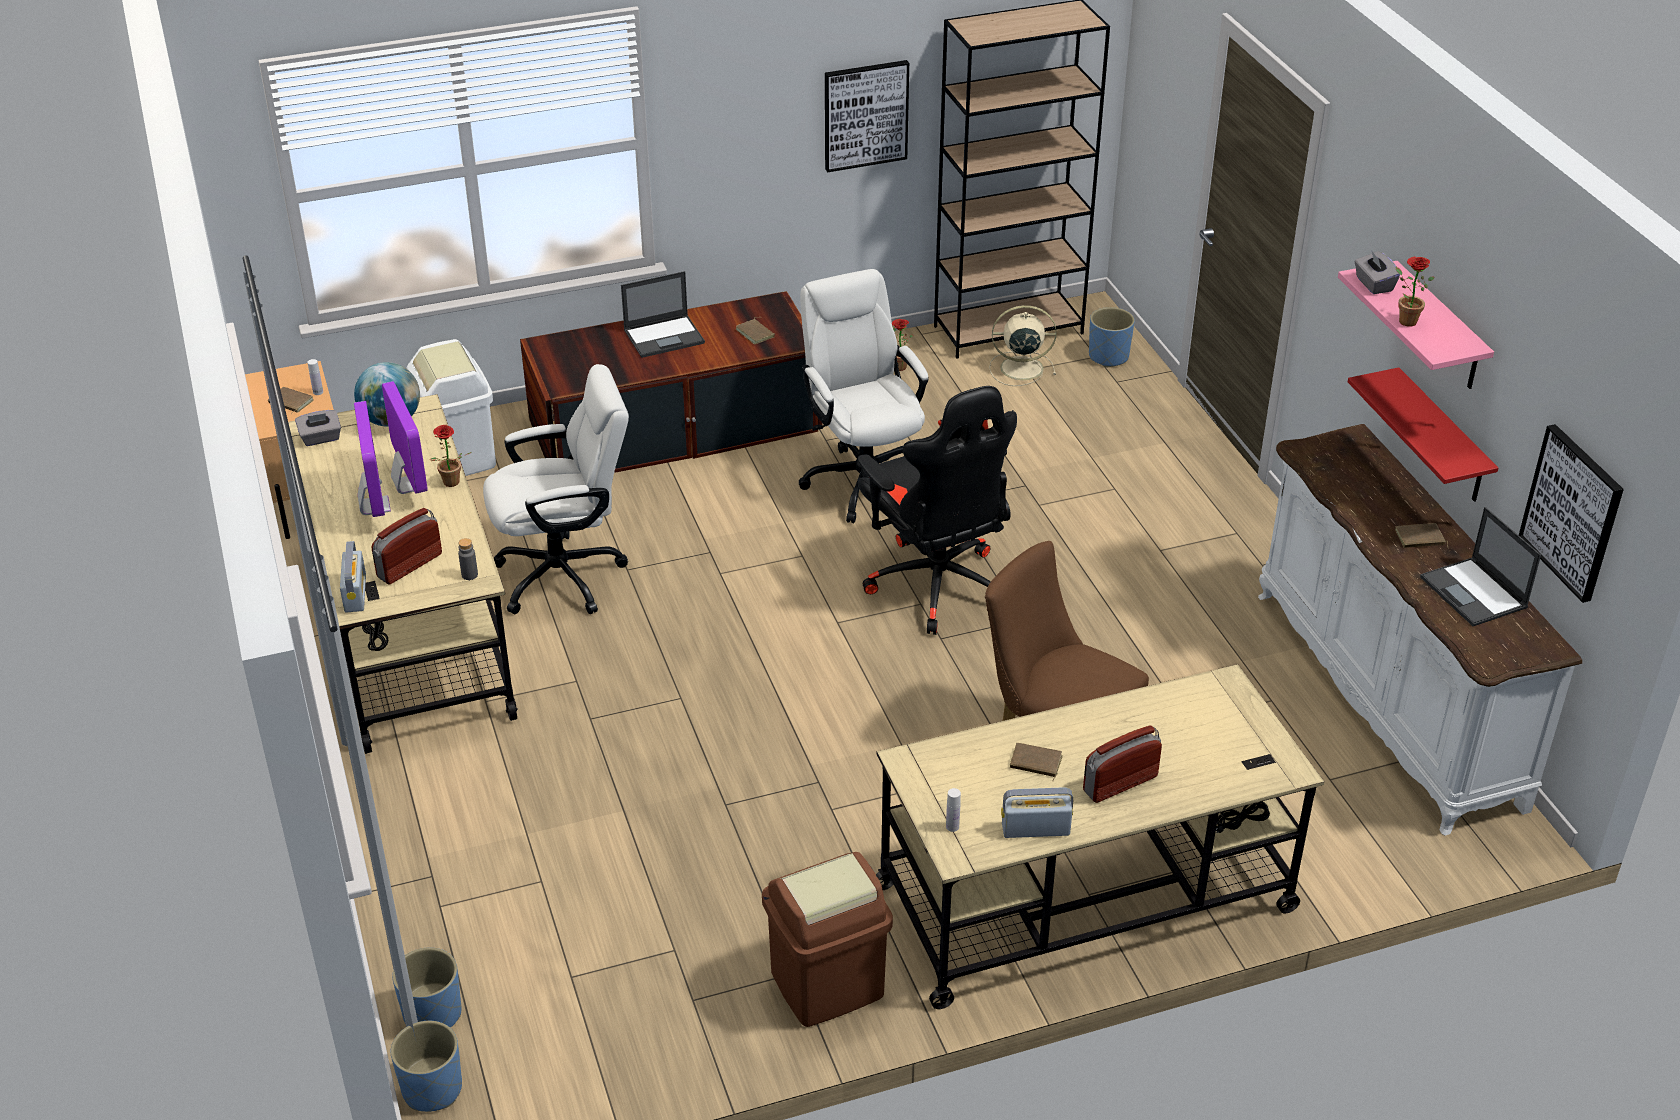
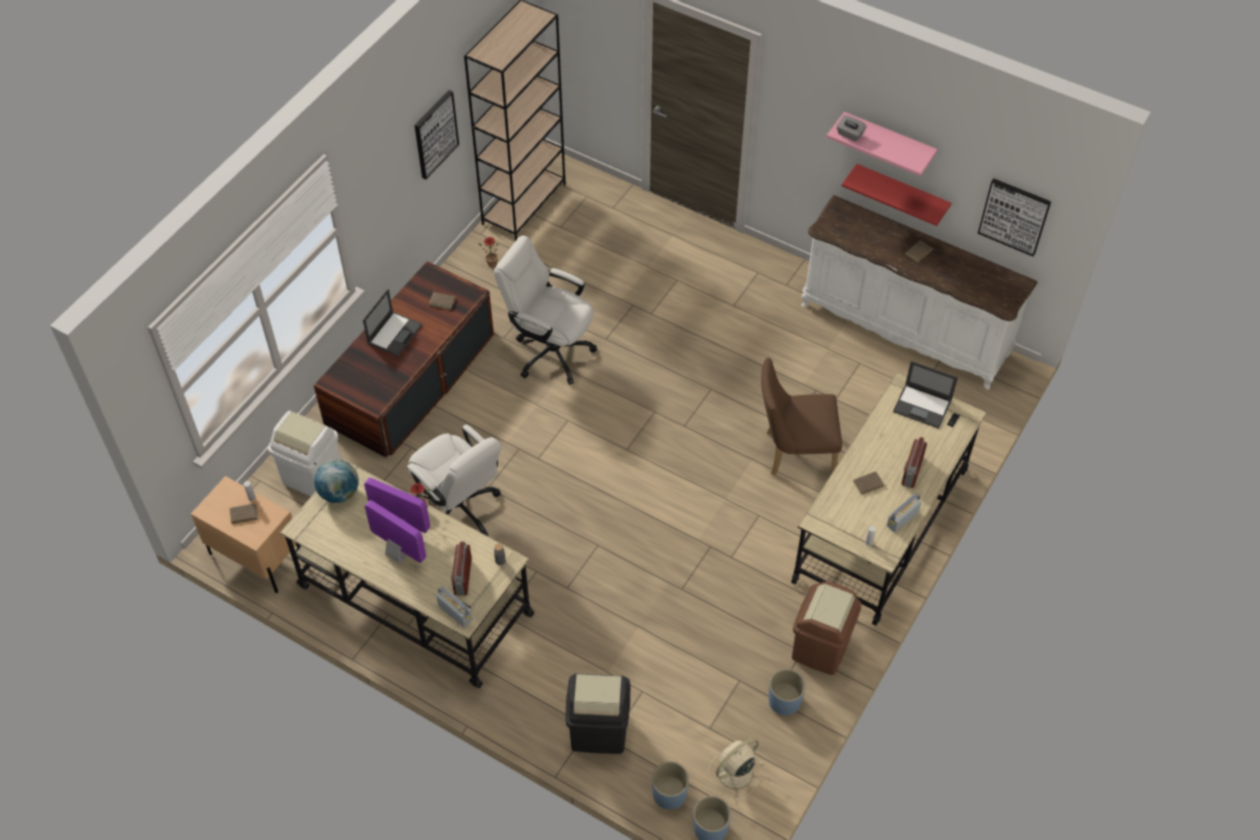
camera: 40 degrees left, 15 degrees up
grey tissue box [295,410,341,446] -> none
white office chair [483,364,629,614] -> white office chair turned 105 degrees clockwise [407,425,502,536]
black office chair [858,386,1017,635] -> none
beige fan [989,305,1057,386] -> beige fan moved to [708,738,763,799]
blue planter [1089,307,1135,367] -> blue planter moved to [769,669,806,715]
potted plant [1396,256,1434,327] -> none
laptop [1420,507,1541,626] -> laptop moved to [893,361,958,429]
none -> black trash can [565,673,630,754]

